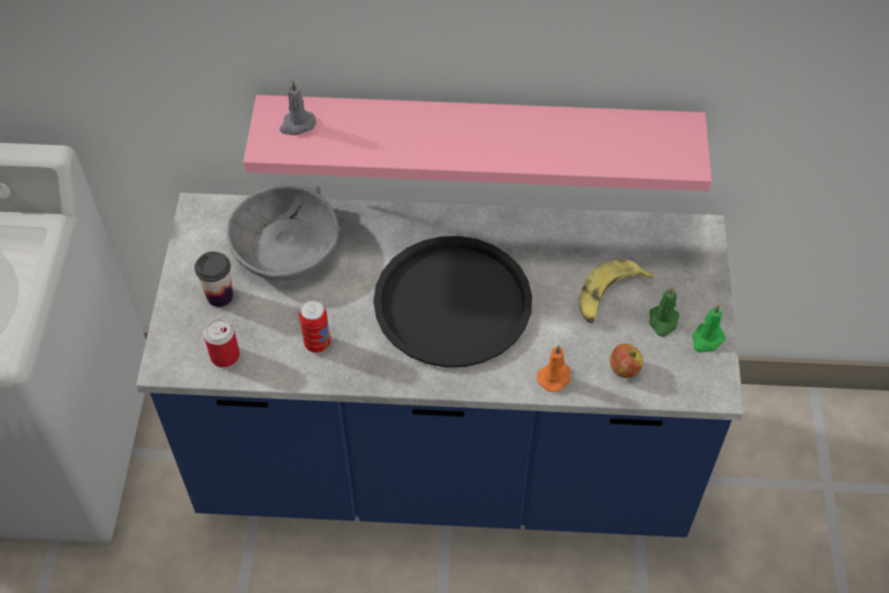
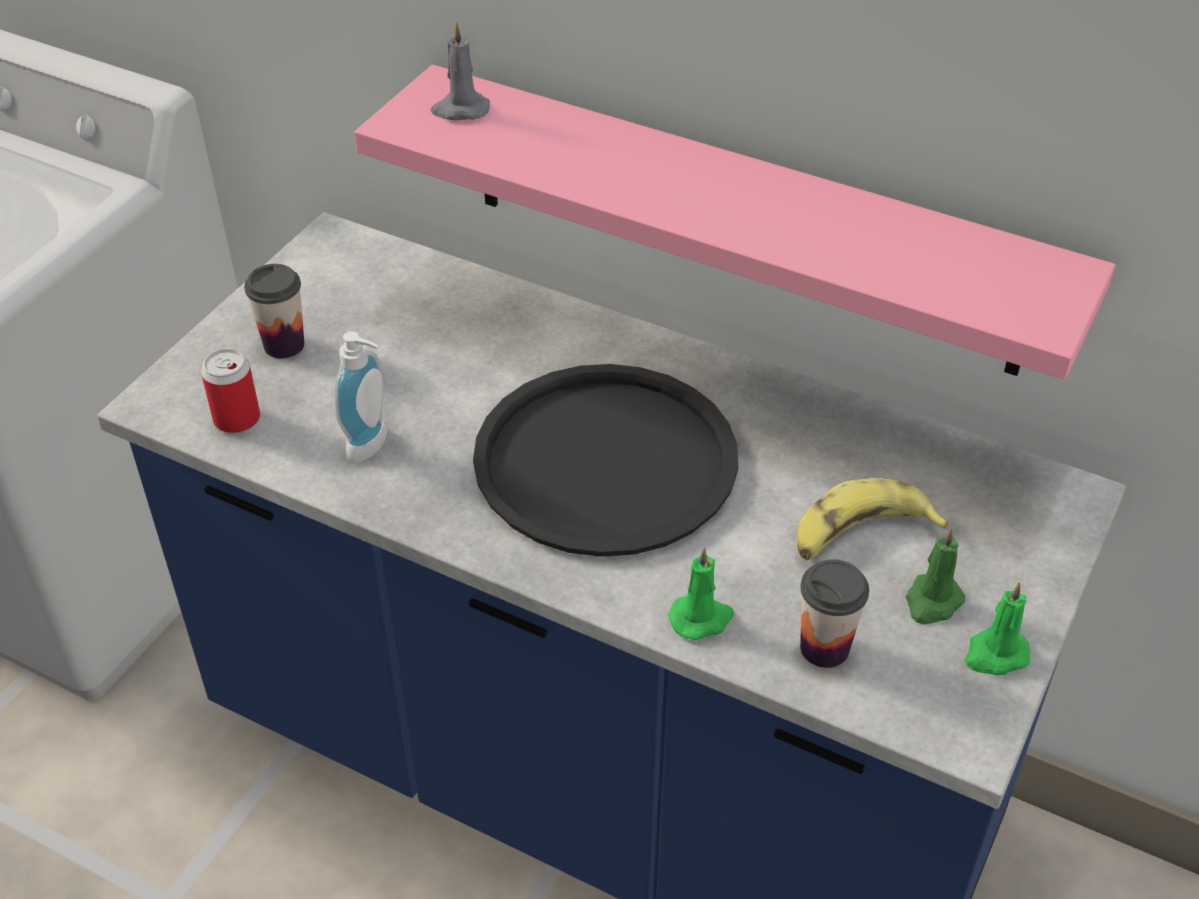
camera: 25 degrees right, 10 degrees down
grey bowl [226,185,339,281] -> none
can [299,300,330,353] -> soap dispenser [334,331,387,464]
orange candle [537,345,571,392] -> green candle [668,547,734,640]
apple [610,344,643,378] -> cup [800,559,869,668]

